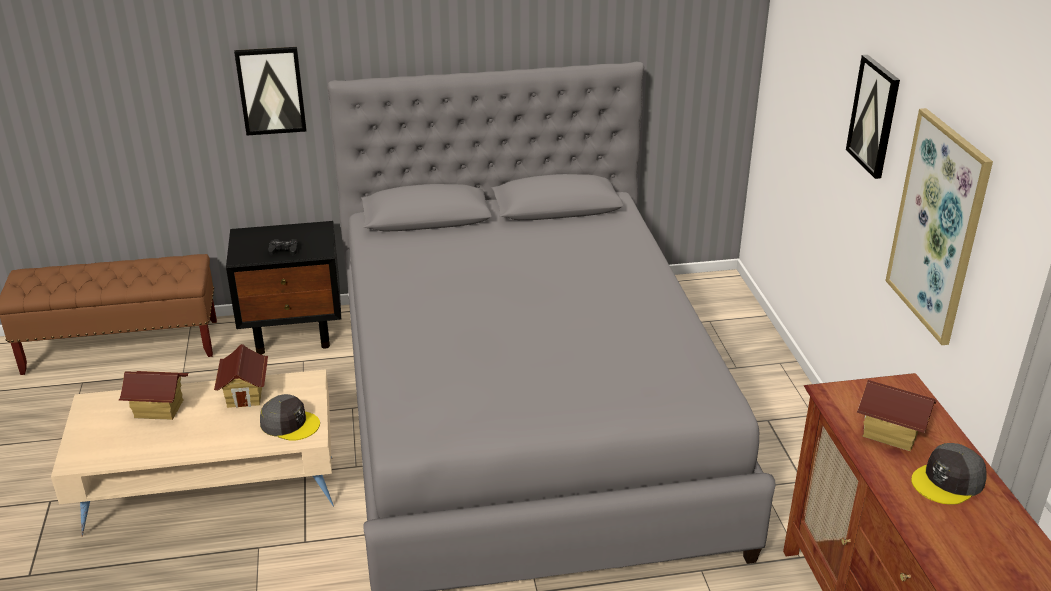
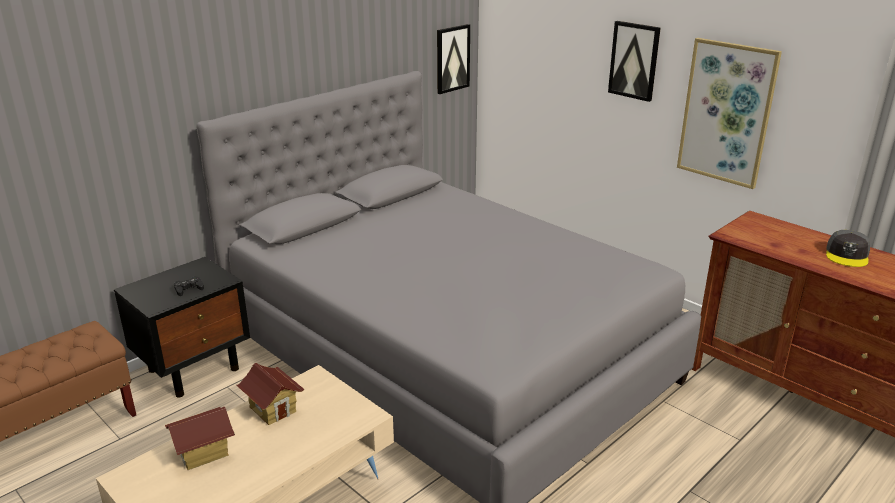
camera: 35 degrees left, 5 degrees down
picture [234,47,306,135] -> picture moved to [437,24,470,94]
grey cap [260,394,320,441] -> none
toy house [857,380,937,451] -> none

